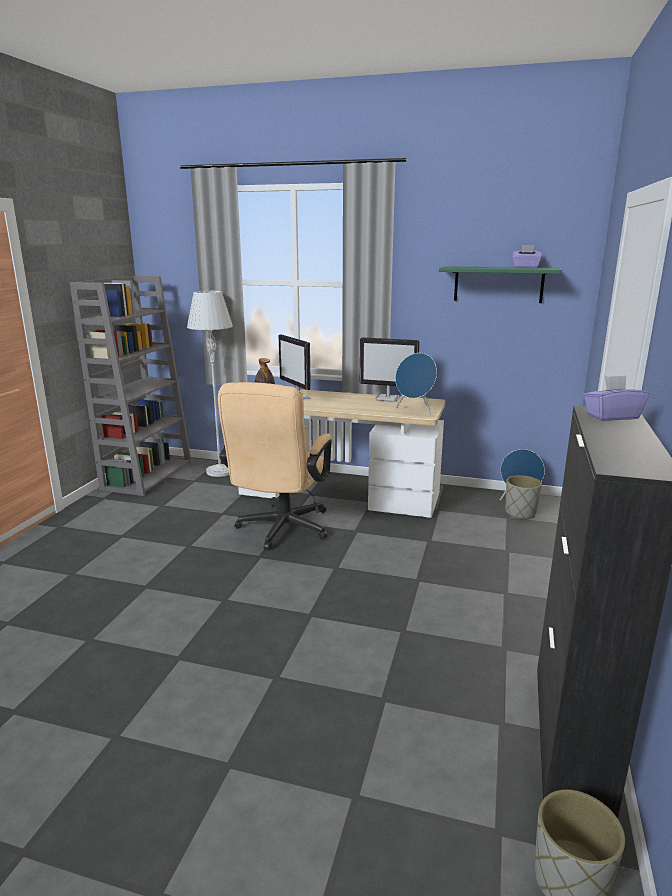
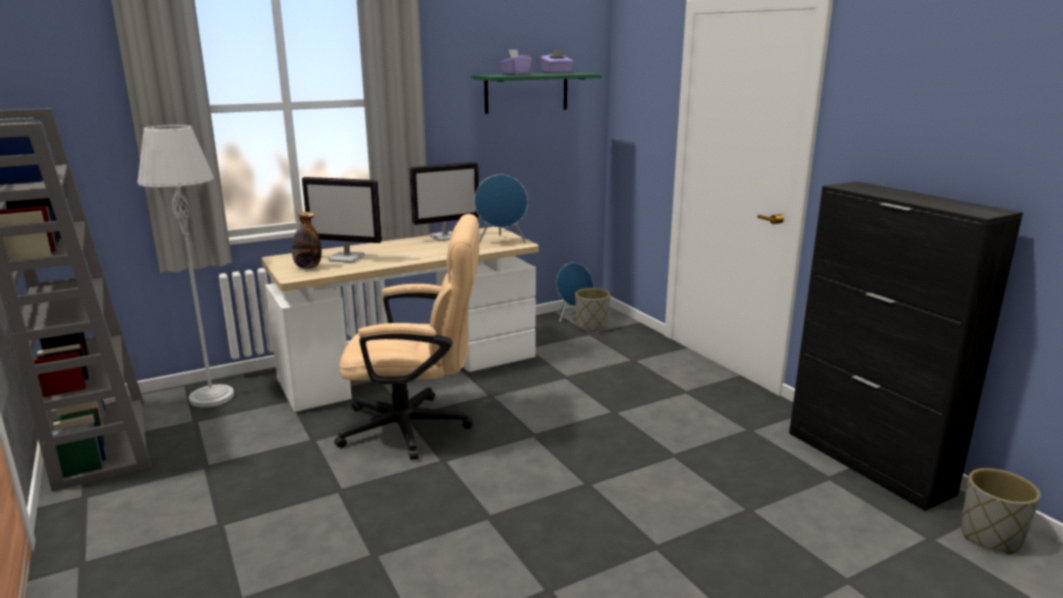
camera: 45 degrees left, 0 degrees up
beige office chair [218,382,332,550] -> beige office chair turned 60 degrees counterclockwise [334,214,479,460]
purple tissue box [584,376,650,421] -> purple tissue box moved to [499,49,532,75]

